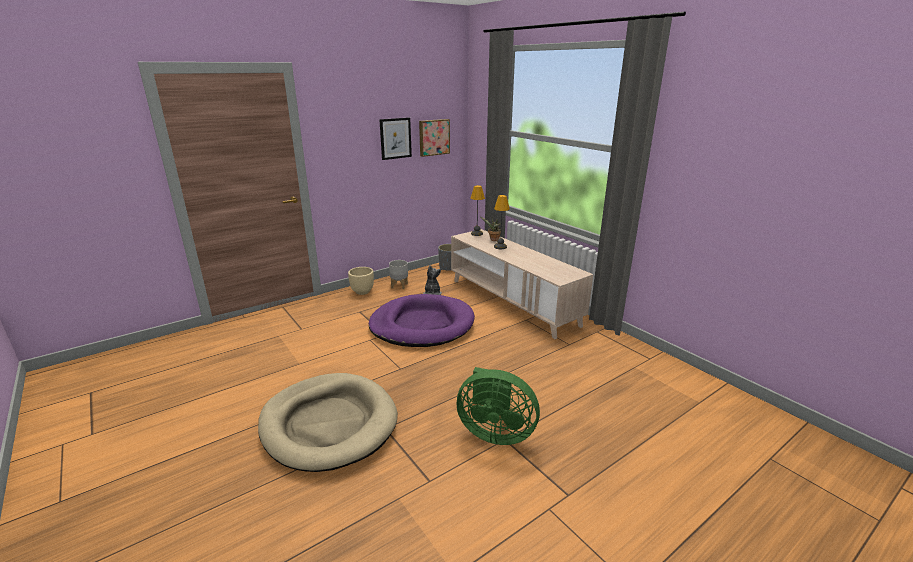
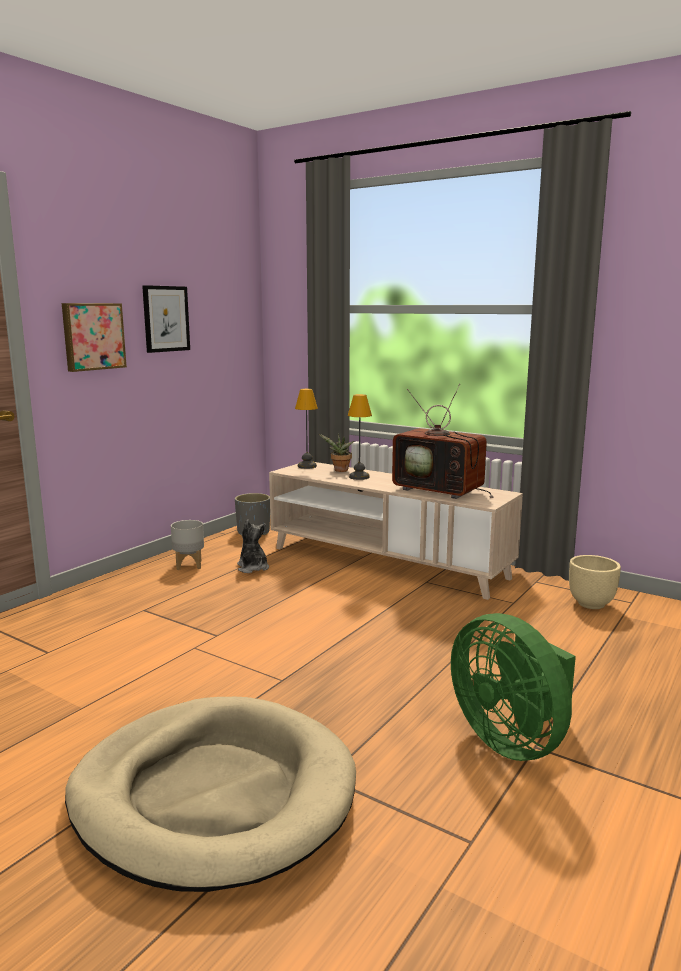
camera: 20 degrees left, 10 degrees down
beige planter [348,267,374,295] -> beige planter moved to [569,555,621,609]
purple dog bed [369,294,475,347] -> none
picture [419,119,450,157] -> picture moved to [62,303,127,372]
green fan [456,367,540,445] -> green fan turned 60 degrees clockwise [451,613,576,761]
none -> television [392,383,493,499]

